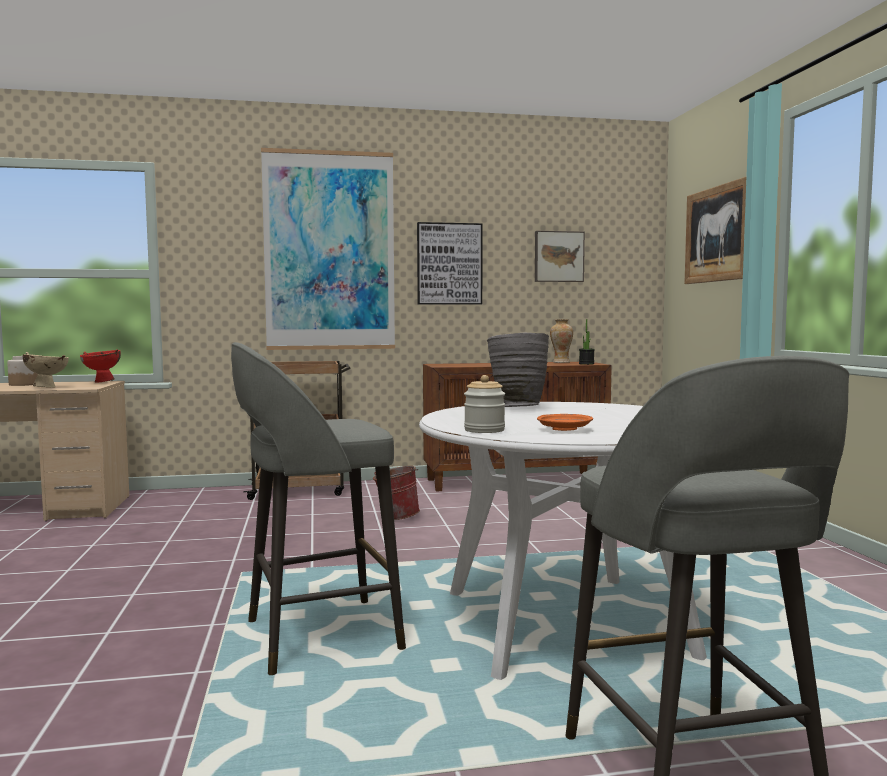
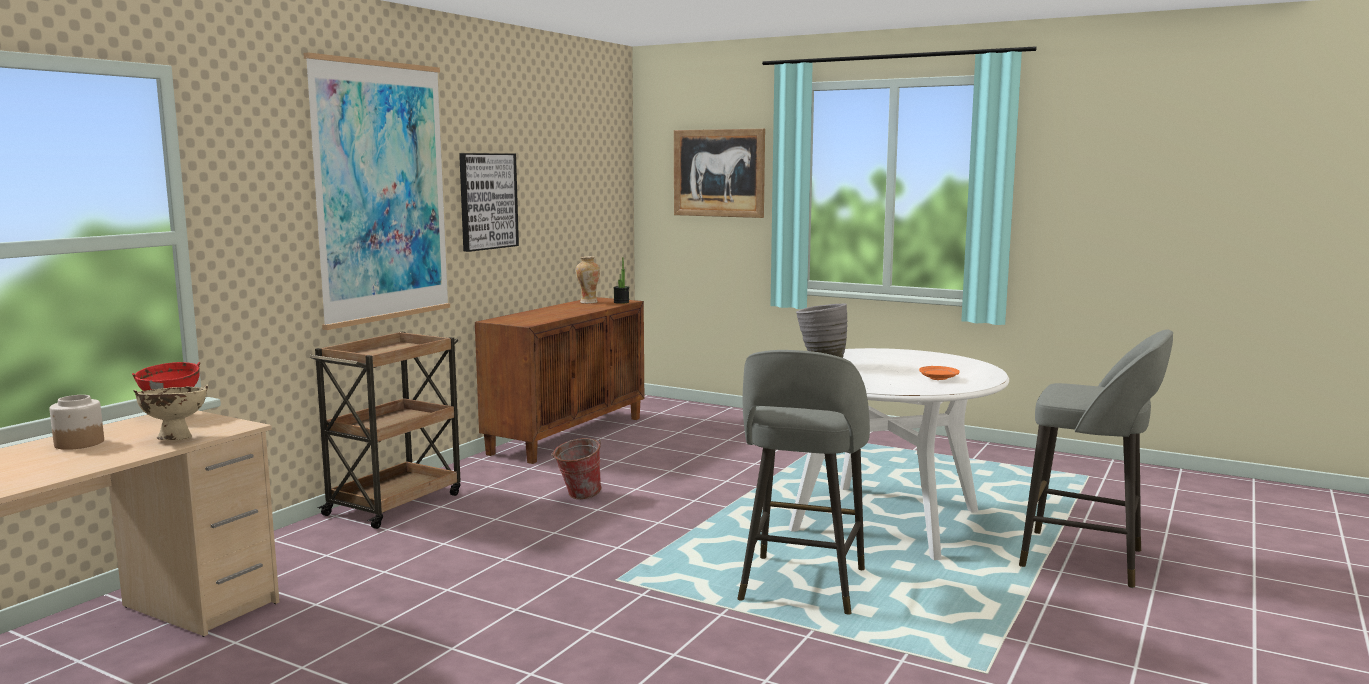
camera: 50 degrees left, 5 degrees up
jar [464,375,505,433] -> none
picture [535,231,585,282] -> none

